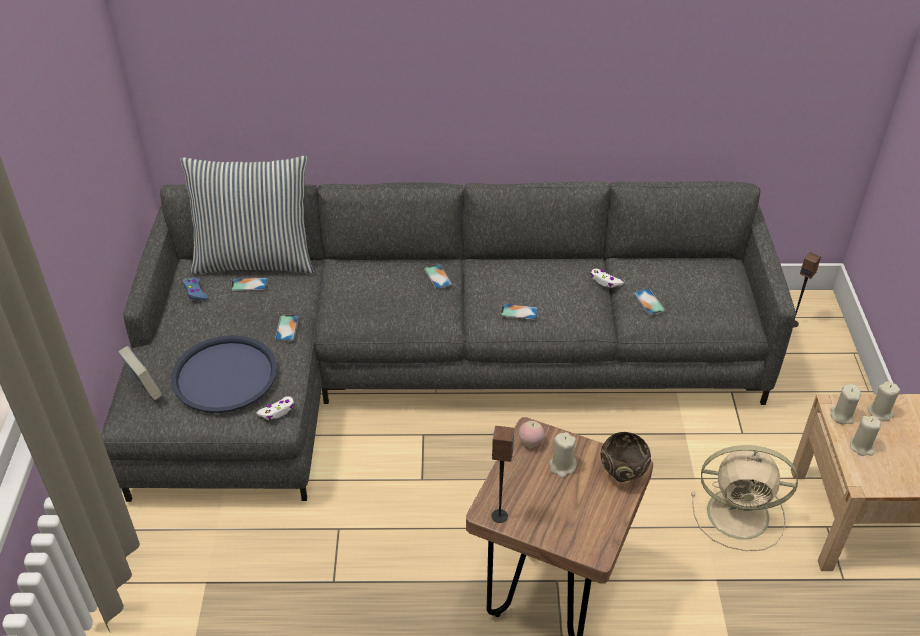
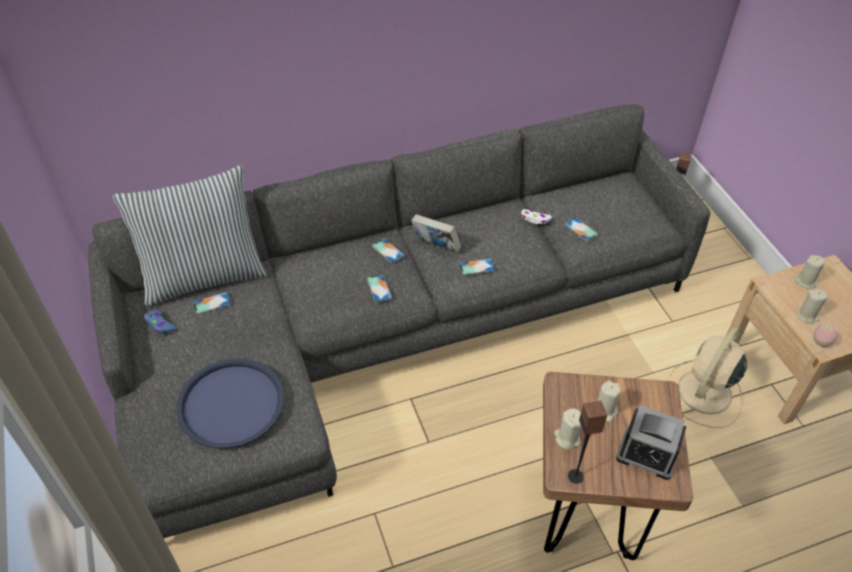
camera: 20 degrees left, 5 degrees up
book [118,346,162,400] -> book moved to [411,214,461,252]
white game controller [257,396,294,420] -> none
phone [275,315,299,341] -> phone moved to [366,274,392,302]
apple [519,421,545,447] -> apple moved to [814,325,837,347]
brown bowl [601,432,651,482] -> none
beige fan [691,445,798,551] -> beige fan turned 135 degrees clockwise [667,325,747,428]
beige candle [831,384,861,425] -> beige candle moved to [554,408,581,450]
none -> alarm clock [616,405,686,480]

